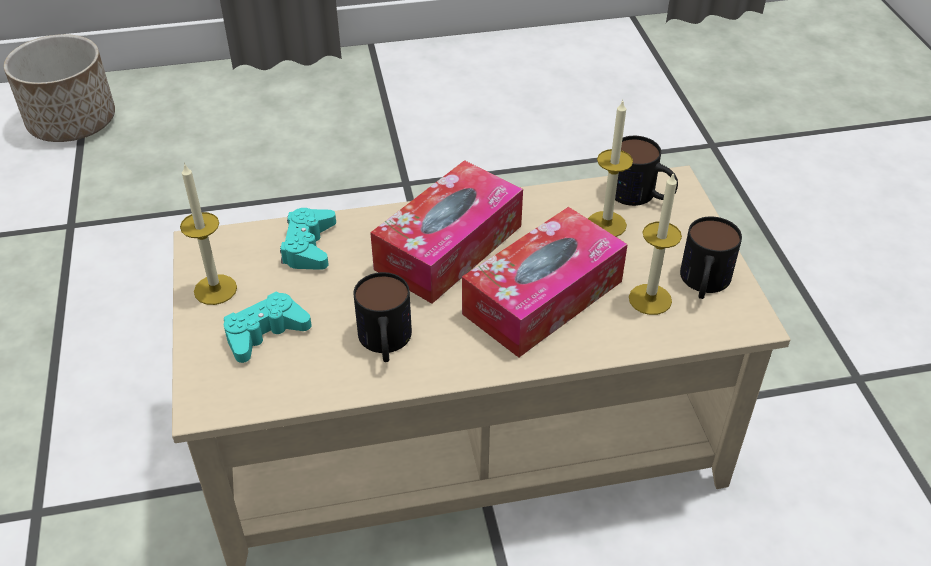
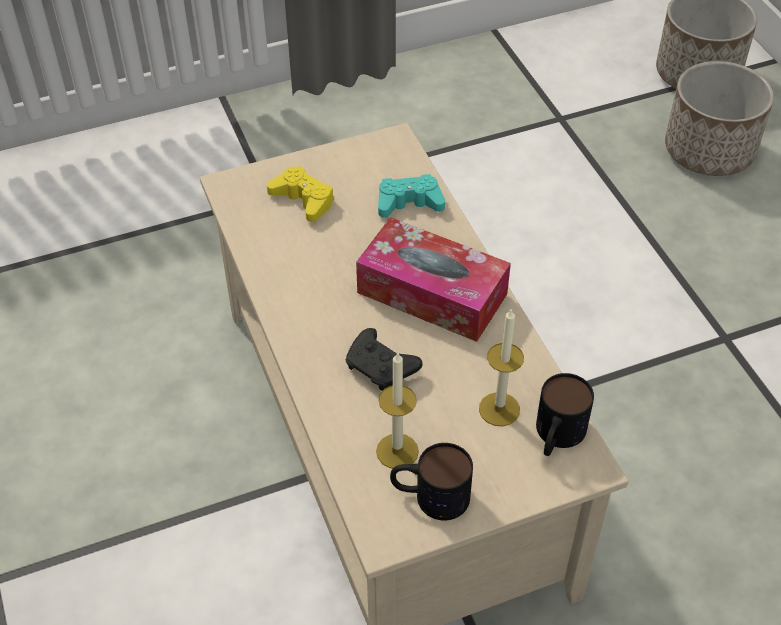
camera: 80 degrees right, 5 degrees up
candle [180,163,237,305] -> none
turquoise game controller [224,291,312,363] -> yellow game controller [267,166,334,222]
mug [353,272,412,362] -> none
tissue box [462,207,628,358] -> black game controller [346,328,423,391]
none -> planter [665,61,774,176]

